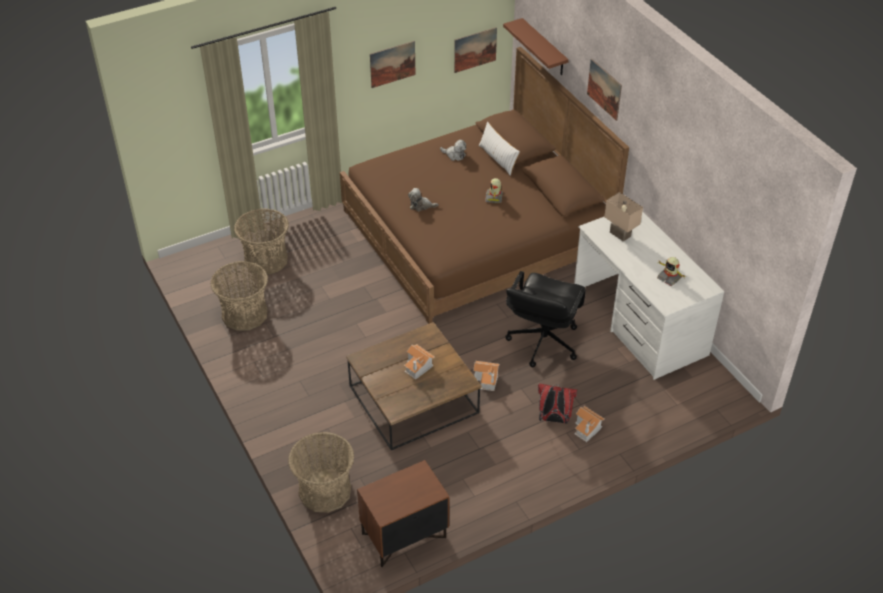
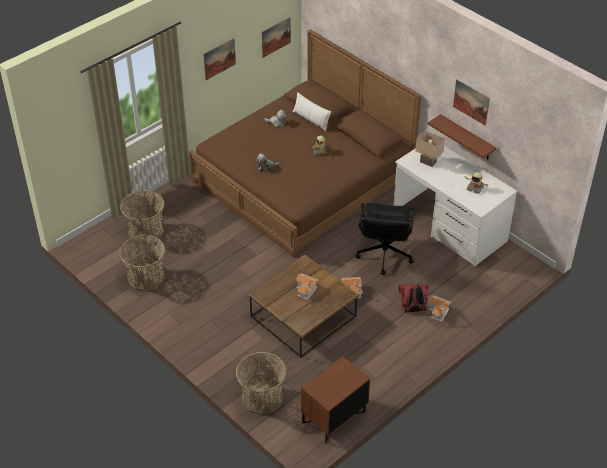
camera: 15 degrees left, 0 degrees up
brown shelf [503,18,569,75] -> brown shelf moved to [428,114,496,159]
picture [587,59,622,121] -> picture moved to [453,80,490,126]

